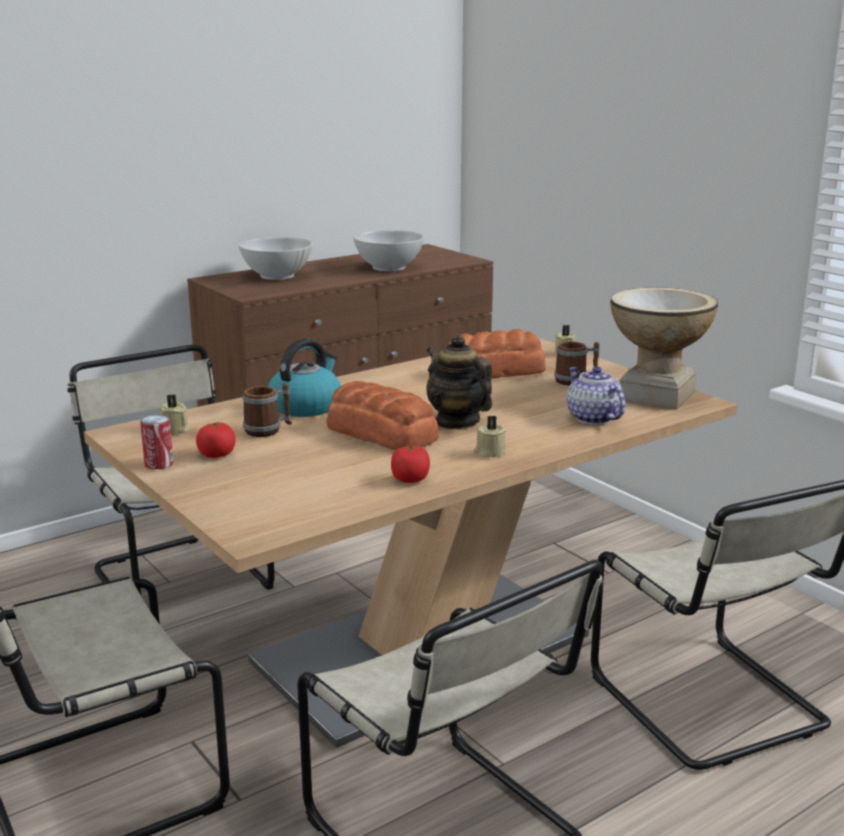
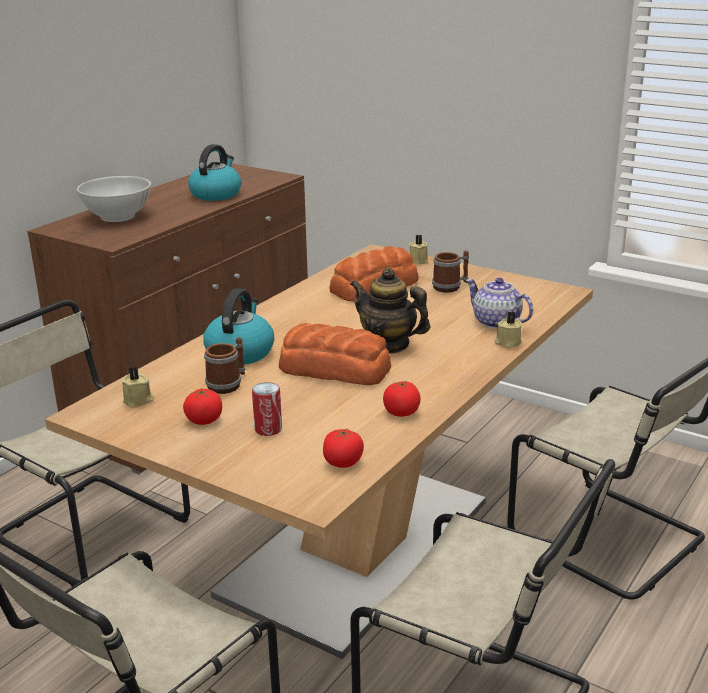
camera: 20 degrees left, 5 degrees up
can [140,415,174,469] -> can moved to [252,382,282,436]
white bowl [353,230,424,271] -> kettle [188,144,241,201]
beige candle [474,415,506,458] -> beige candle moved to [495,312,522,348]
vase [610,287,718,410] -> none
none -> tomato [323,429,364,468]

